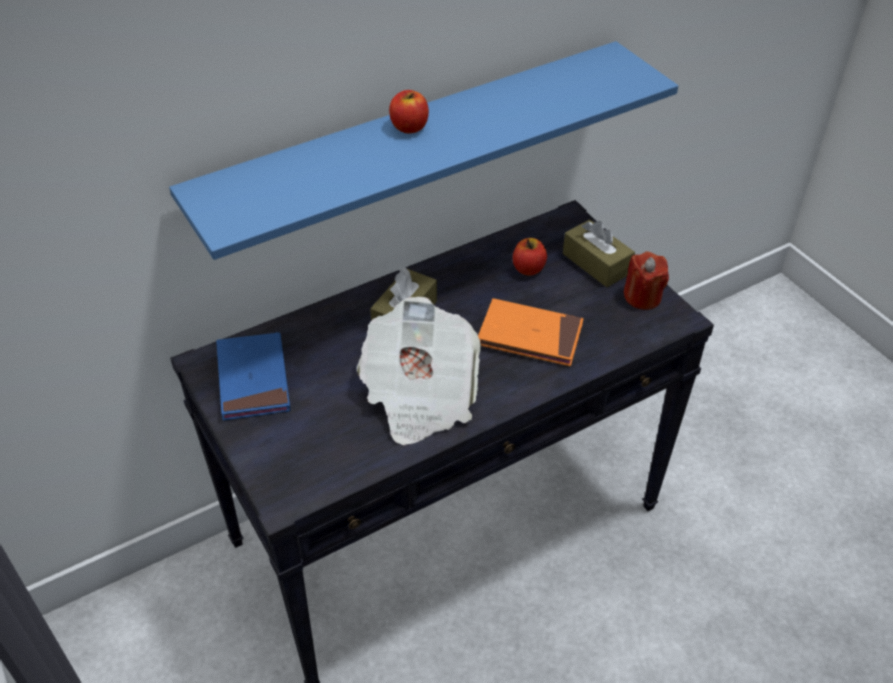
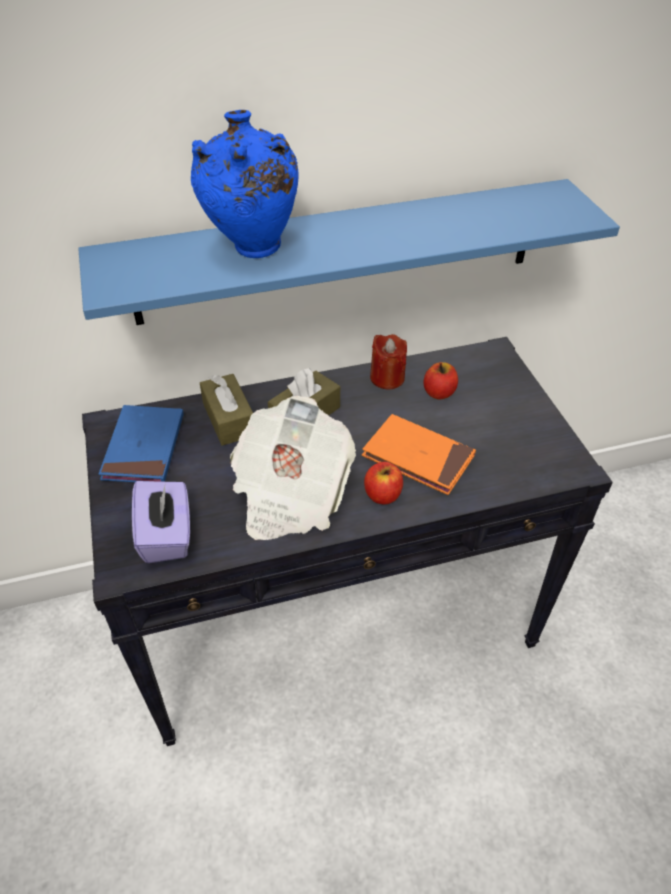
camera: 15 degrees right, 0 degrees up
apple [389,90,429,134] -> apple moved to [364,462,403,504]
brown tissue box [563,219,635,287] -> brown tissue box moved to [200,374,253,446]
red candle [624,251,669,310] -> red candle moved to [370,334,407,389]
none -> purple tissue box [132,481,190,563]
none -> blue vase [191,110,299,258]

